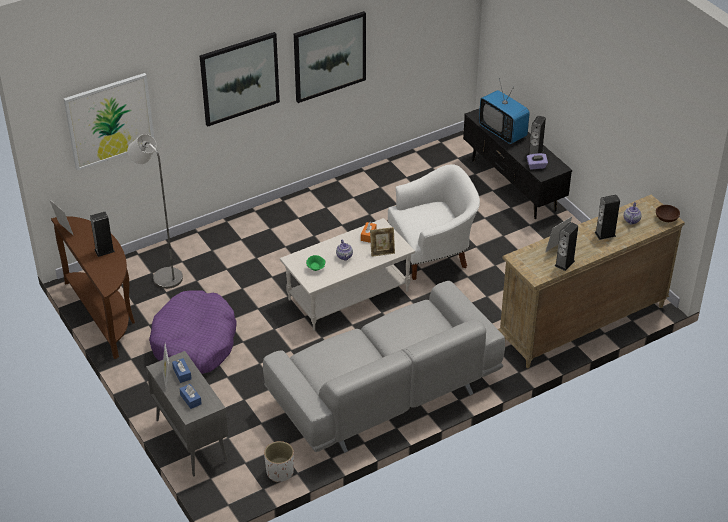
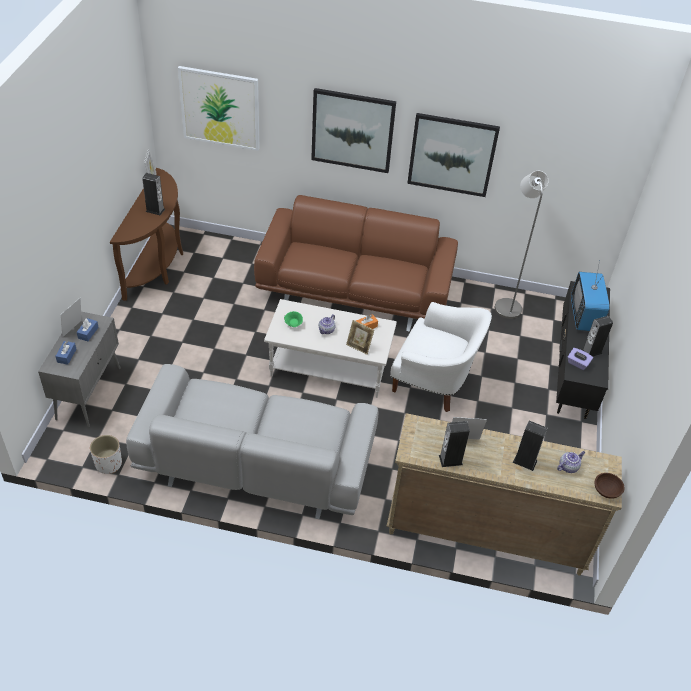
camera: 40 degrees right, 5 degrees up
grey floor lamp [127,134,183,289] -> grey floor lamp moved to [495,171,548,319]
purple dog bed [149,290,237,374] -> none
none -> brown sofa [254,195,458,332]

